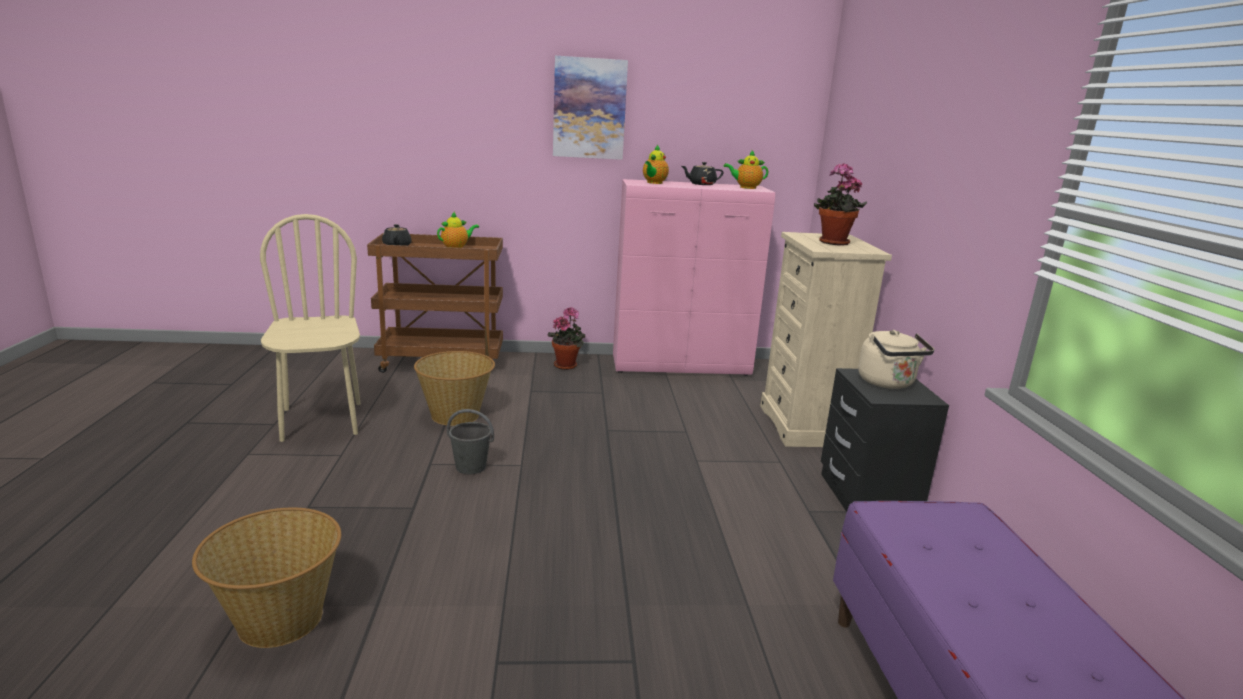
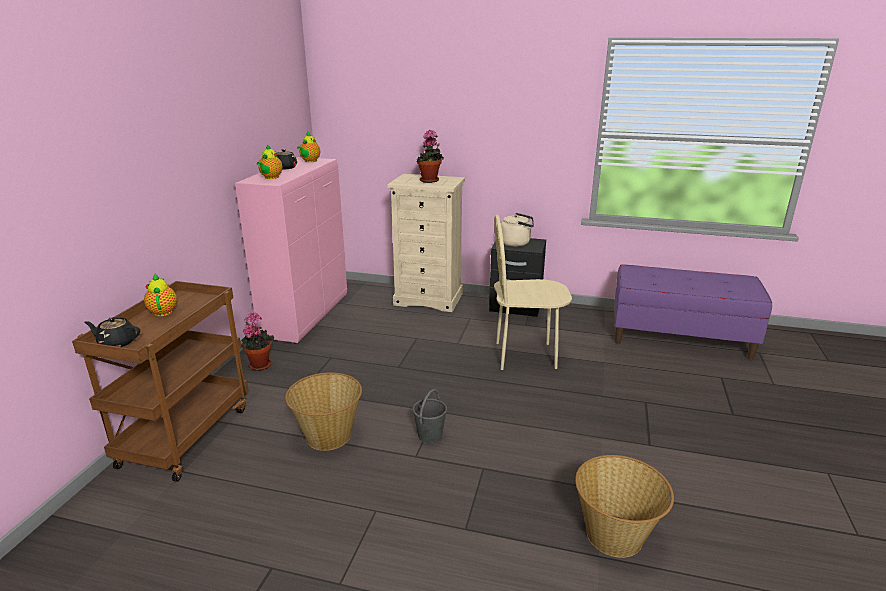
camera: 70 degrees left, 5 degrees up
beige chair [260,214,360,442] -> beige chair moved to [494,215,572,370]
picture [553,56,628,160] -> none
teapot [643,145,669,184] -> teapot turned 60 degrees clockwise [256,144,283,179]

